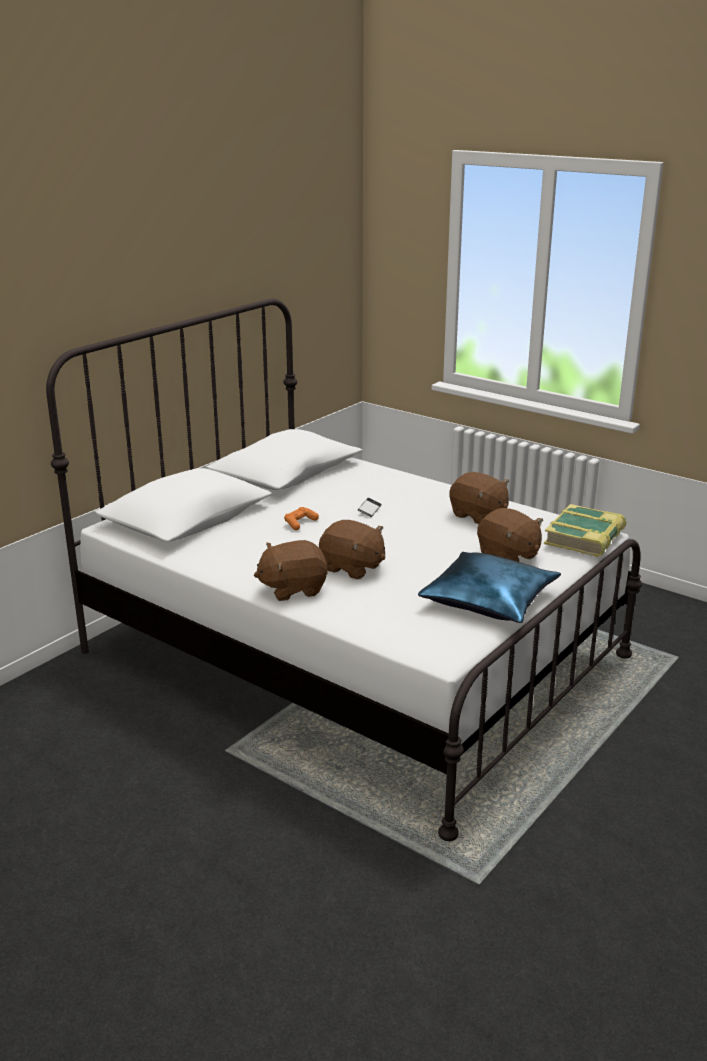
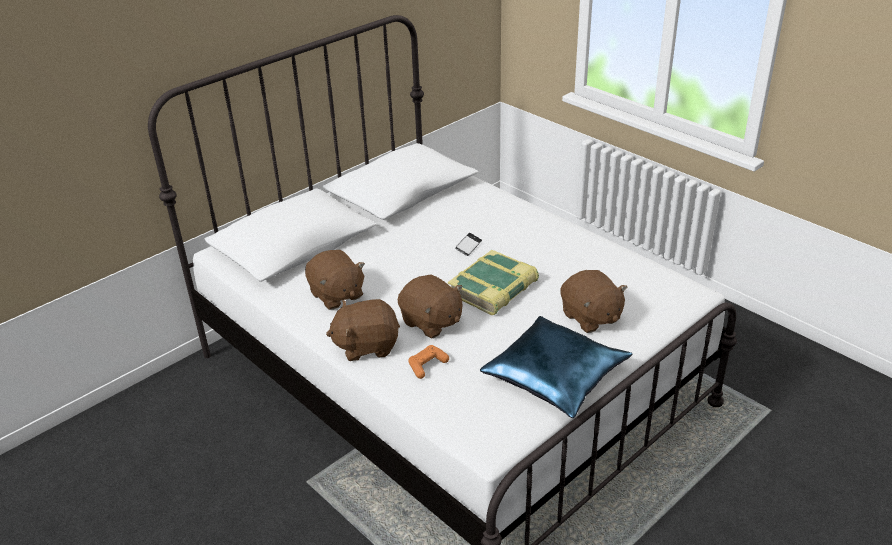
camera: 10 degrees right, 10 degrees up
orange game controller [284,507,319,530] -> orange game controller moved to [408,345,449,379]
brown plush toy [449,472,509,524] -> brown plush toy moved to [305,250,365,310]
book [544,504,626,557] -> book moved to [448,250,539,315]

